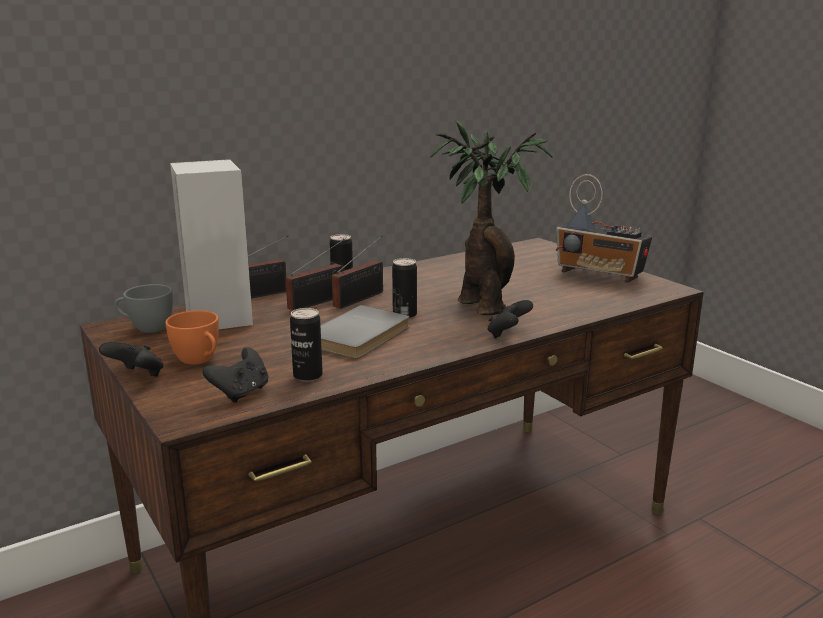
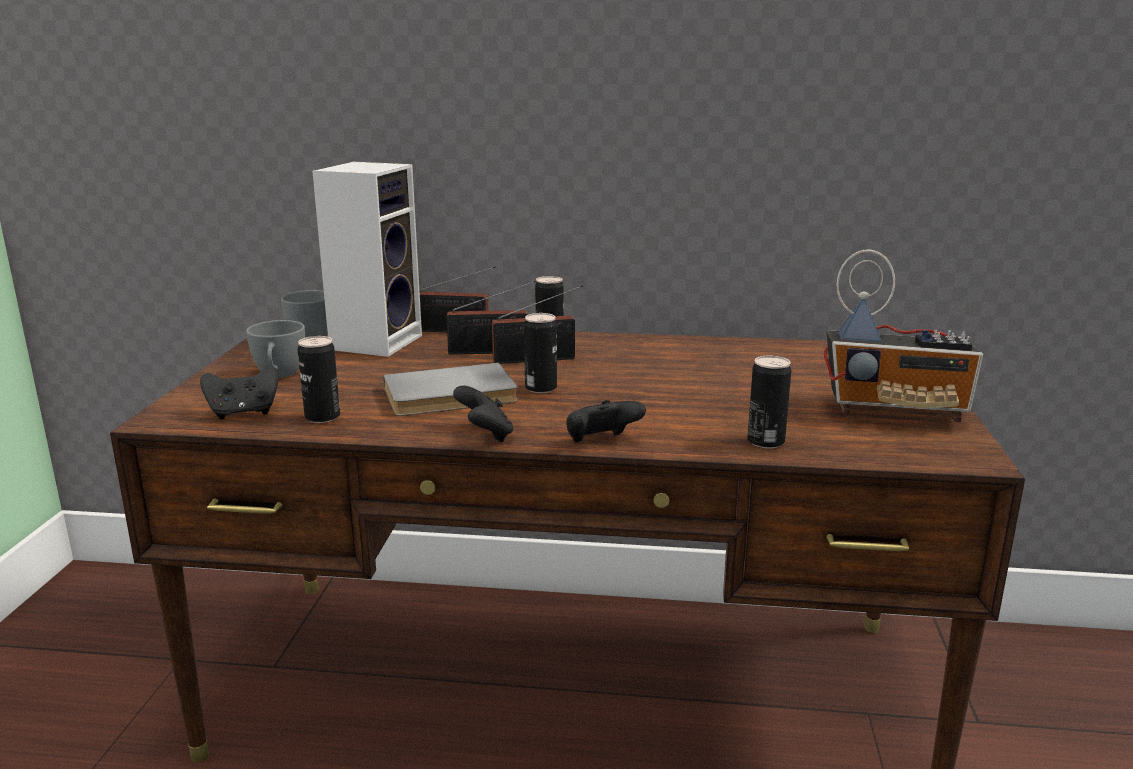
camera: 40 degrees right, 0 degrees up
black game controller [99,342,163,377] -> black game controller moved to [453,386,514,442]
orange cup [165,310,219,365] -> grey cup [246,320,305,378]
potted plant [430,120,553,315] -> none
radio [556,174,652,283] -> radio turned 60 degrees counterclockwise [824,250,983,422]
none -> can [747,356,791,449]

